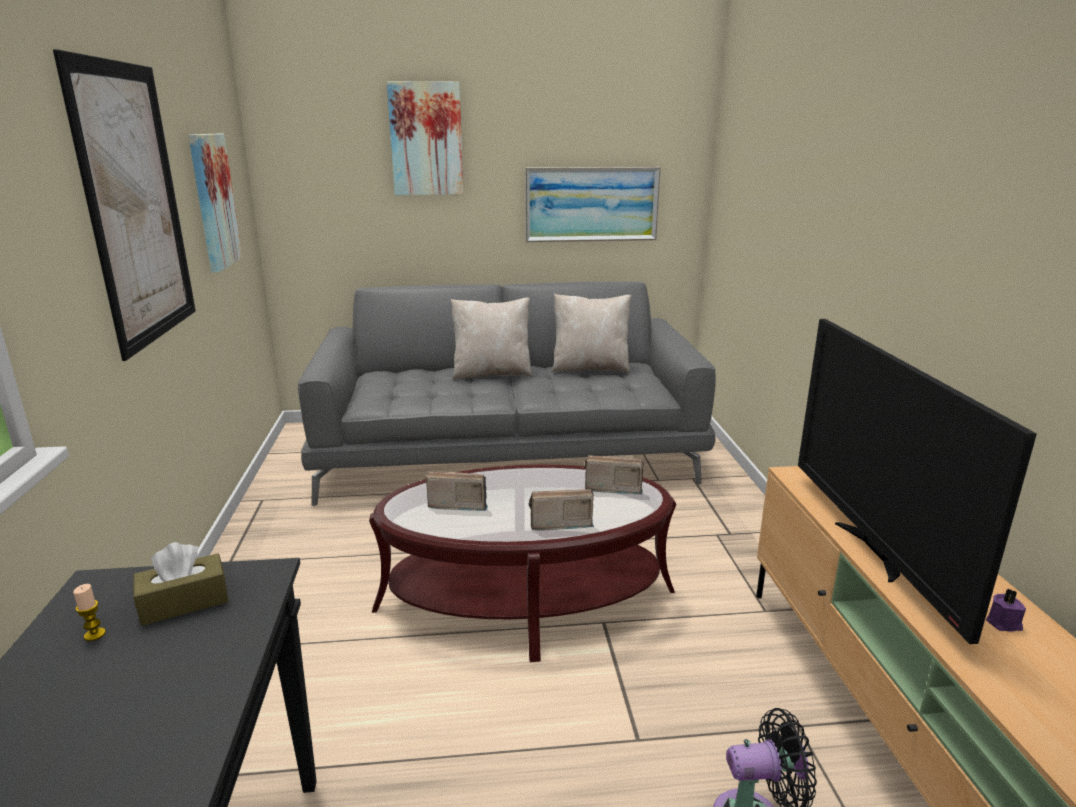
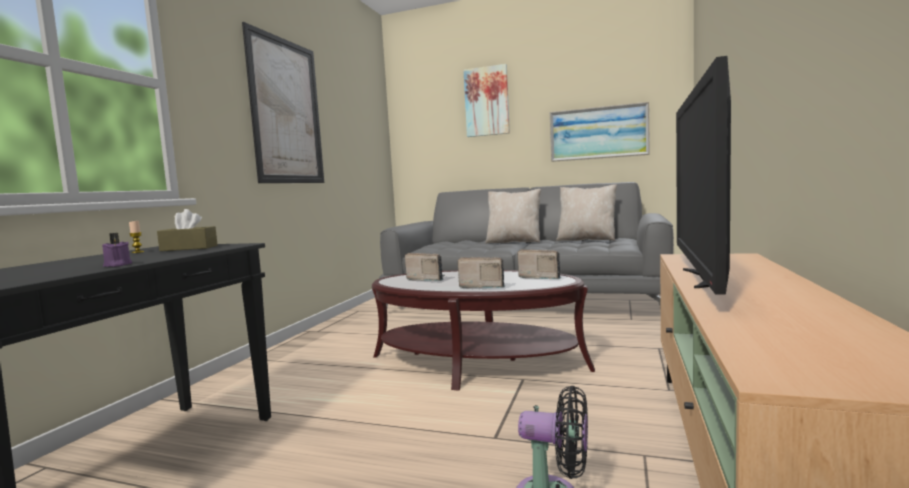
camera: 25 degrees right, 15 degrees down
picture [188,134,243,272] -> none
purple candle [986,589,1026,631] -> purple candle moved to [102,233,133,267]

